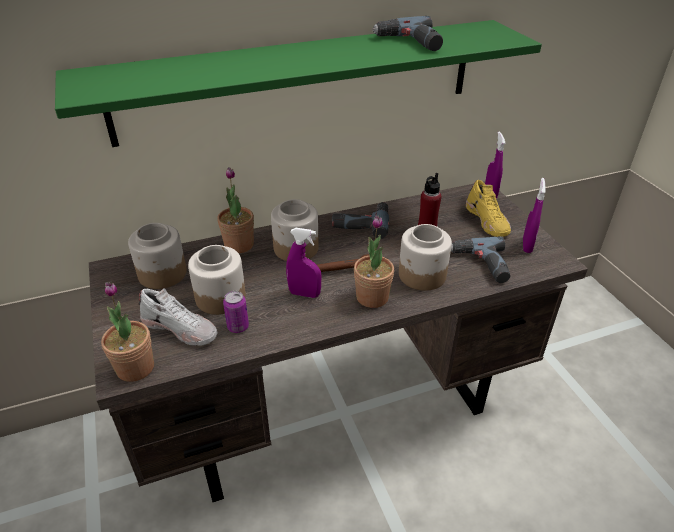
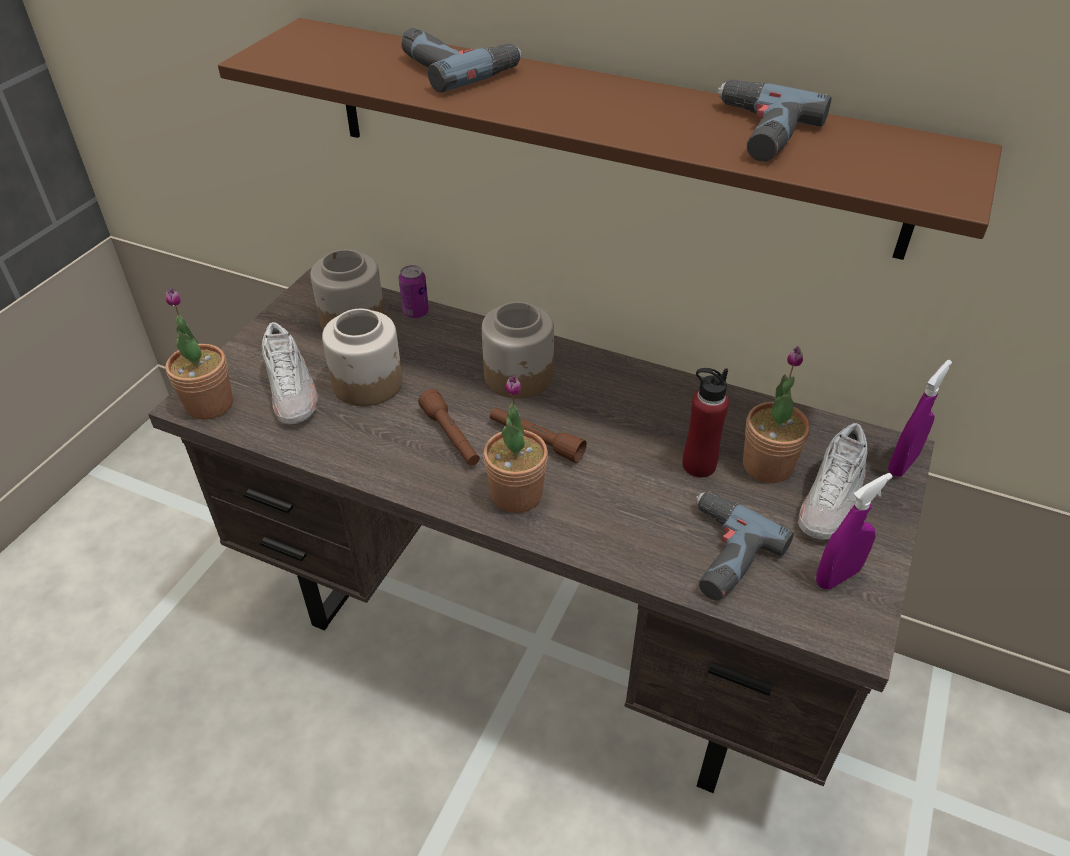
camera: 45 degrees right, 5 degrees up
green shelf [55,20,542,147] -> brown shelf [218,18,1002,260]
potted plant [217,167,254,253] -> potted plant moved to [743,346,810,483]
can [223,291,249,333] -> can moved to [399,265,429,319]
purple spray bottle [286,228,321,298] -> brown flashlight [418,389,480,466]
power drill [332,202,389,239] -> power drill moved to [401,28,522,93]
jar [399,224,452,291] -> none
yellow shoe [466,180,511,237] -> white shoe [798,423,867,540]

